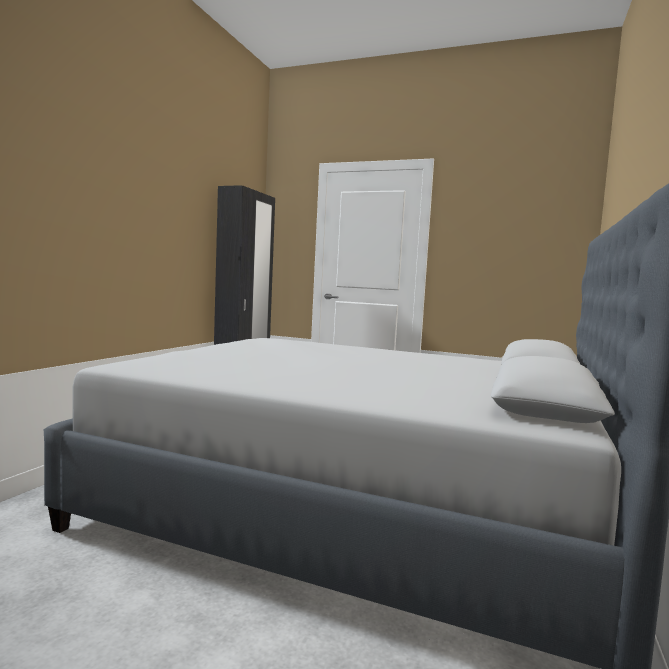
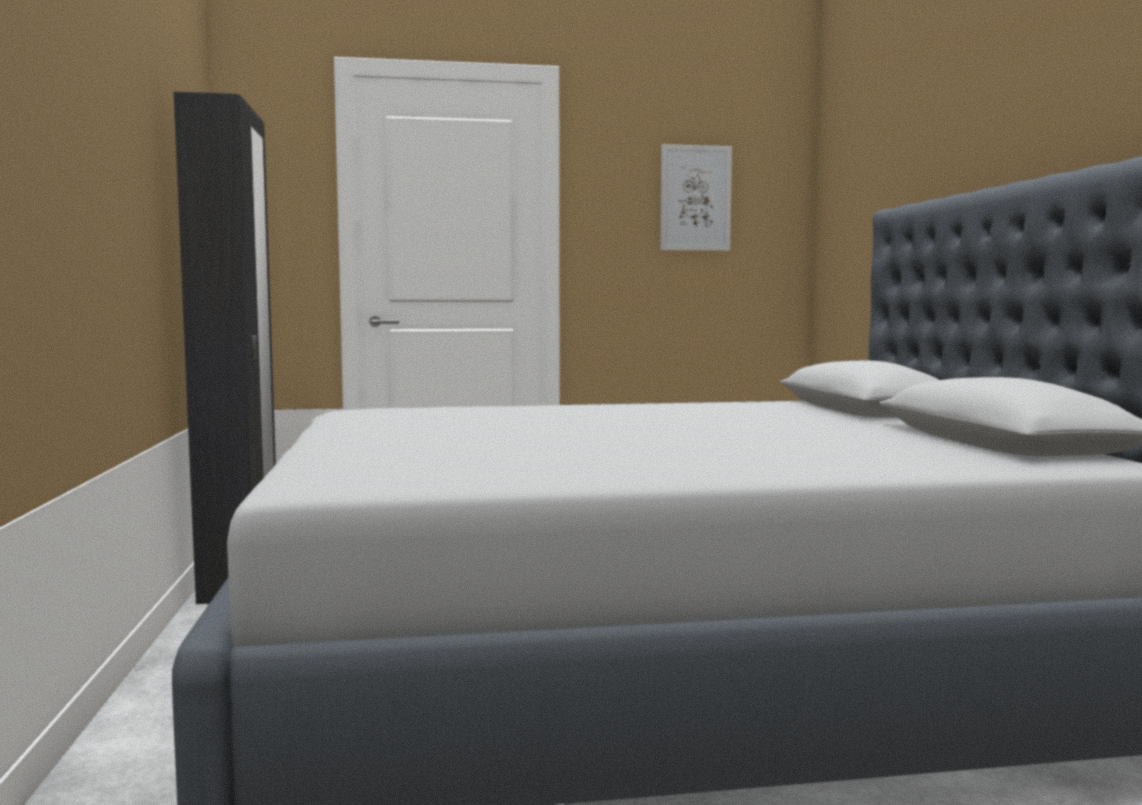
camera: 30 degrees left, 0 degrees up
none -> picture [660,144,732,251]

